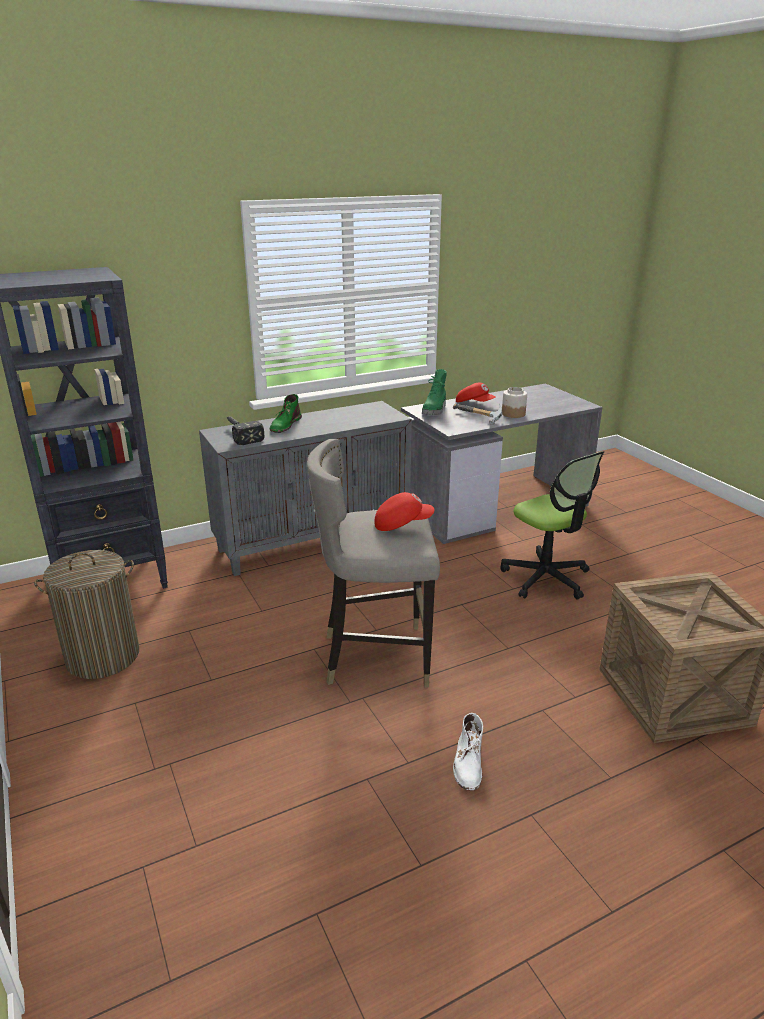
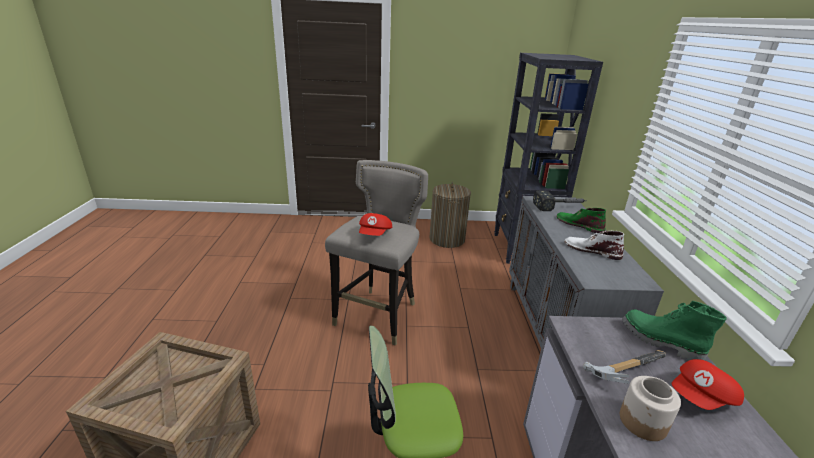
camera: 115 degrees right, 0 degrees up
white boot [453,713,483,790] -> white boot moved to [564,231,624,260]

